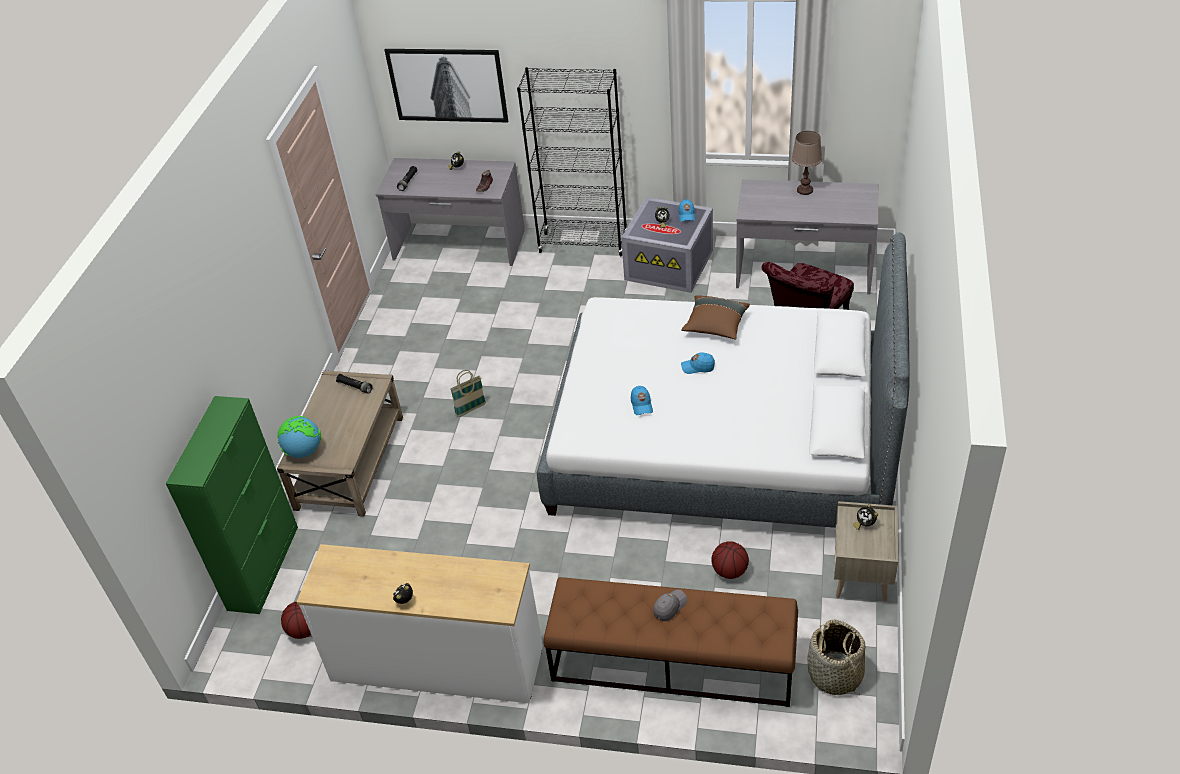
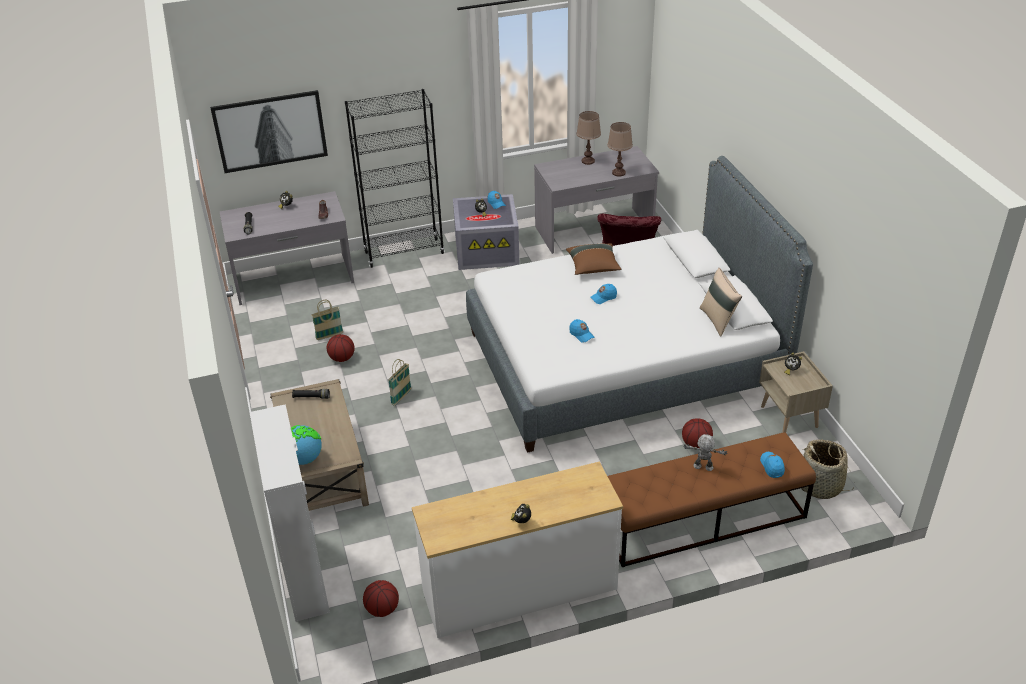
camera: 30 degrees left, 5 degrees down
green cabinet [166,396,298,614] -> white cabinet [250,404,330,622]
grey cap [653,589,687,621] -> toy robot [683,434,728,471]
none -> basket [312,300,344,340]
none -> basketball [327,334,355,362]
none -> brown table lamp [607,122,633,176]
none -> beige pillow [700,268,742,337]
none -> blue cap [760,452,785,478]

